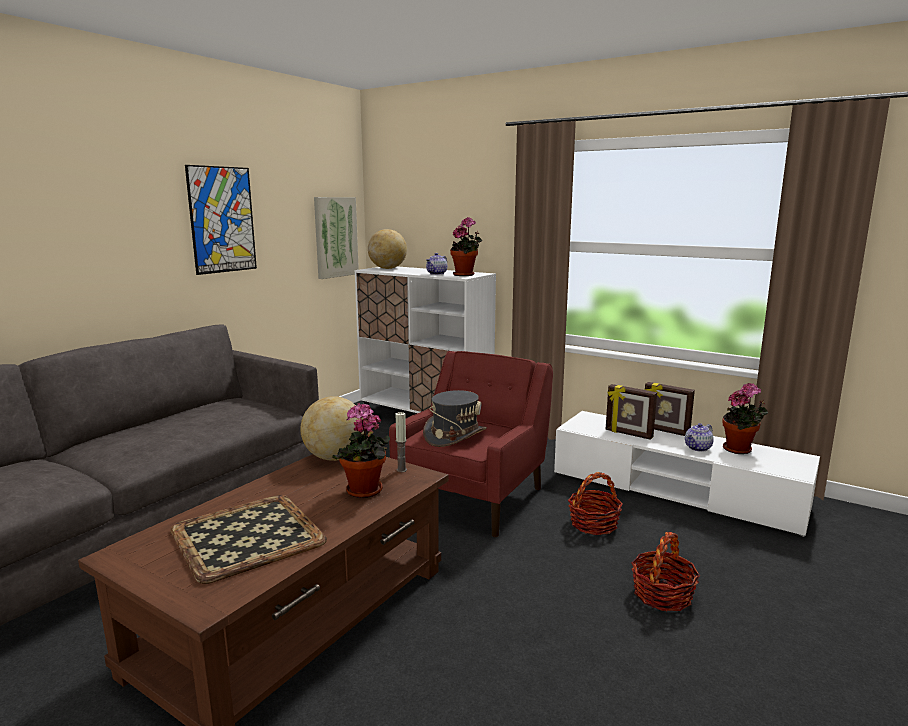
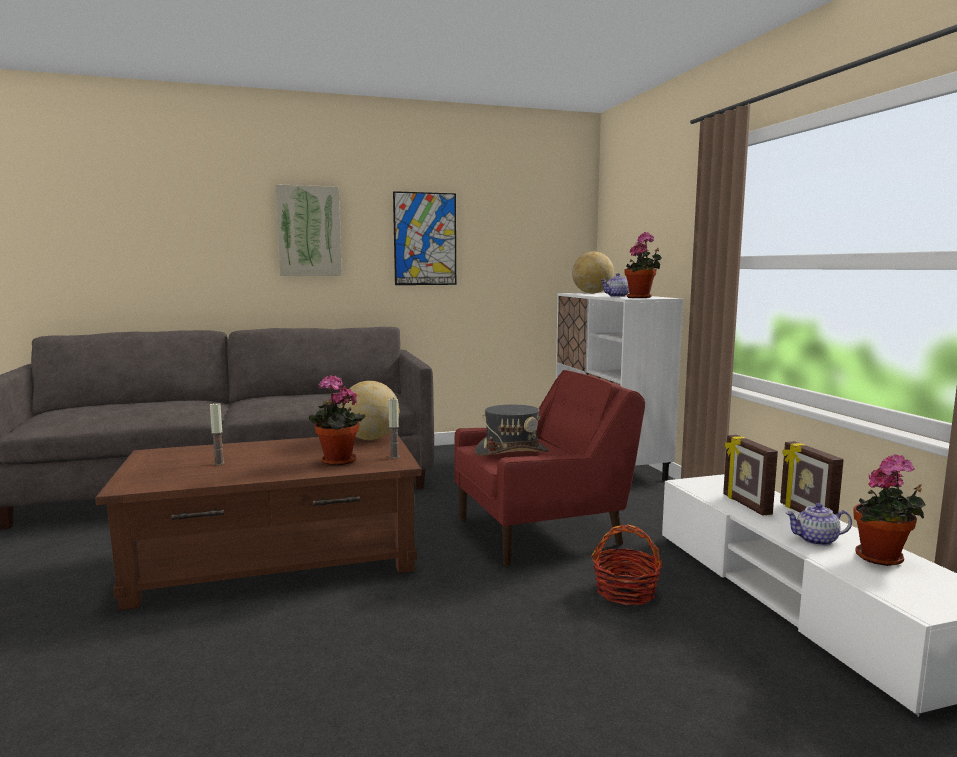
camera: 40 degrees right, 5 degrees down
tray [170,495,327,584] -> candle [210,402,225,465]
picture [314,197,359,279] -> picture moved to [275,184,342,276]
basket [631,532,700,611] -> none

